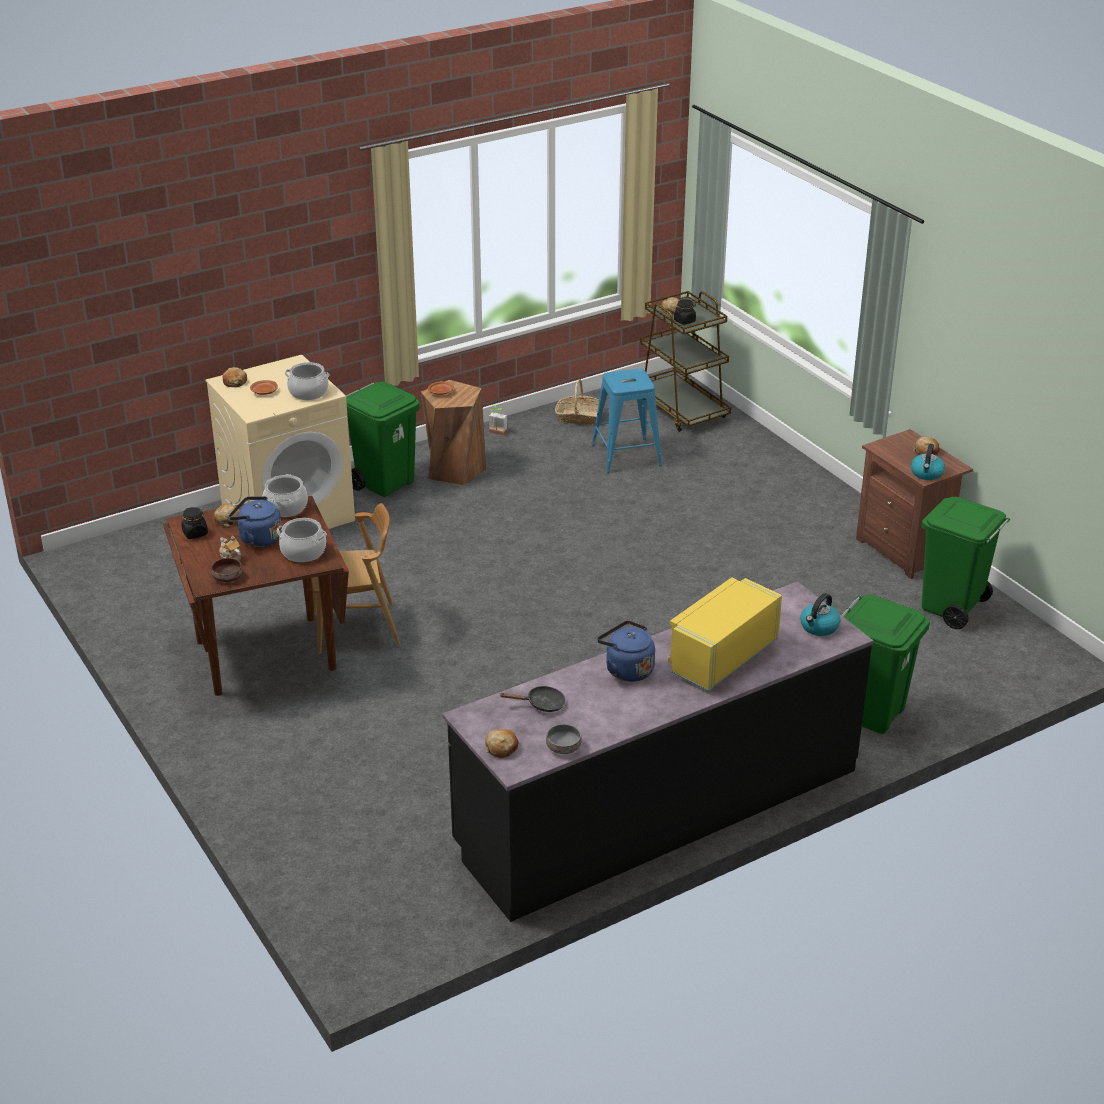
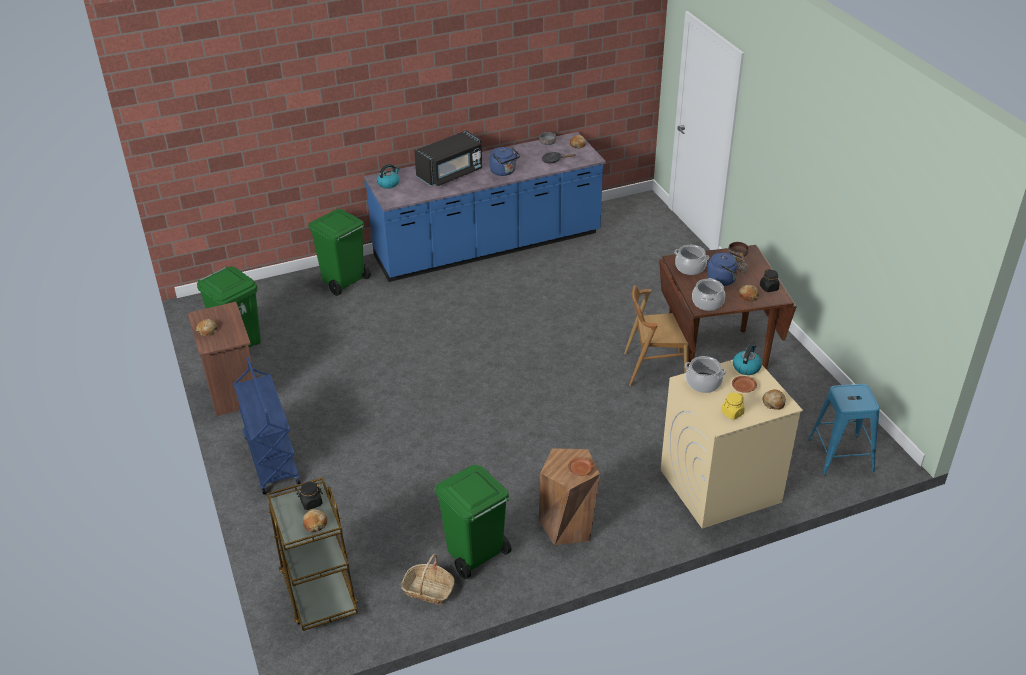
camera: 170 degrees left, 5 degrees up
green trash can [346,382,420,497] -> green trash can moved to [435,465,511,579]
black counter [442,581,873,922] -> blue counter [364,132,606,282]
potted plant [489,405,507,436] -> none
blue stool [592,369,662,473] -> blue stool moved to [808,384,880,475]
yellow microwave [668,577,782,691] -> black microwave [414,131,482,186]
kettle [911,444,945,480] -> kettle moved to [733,344,762,375]
none -> blue cart [233,357,301,495]
none -> yellow jar [721,393,745,420]

